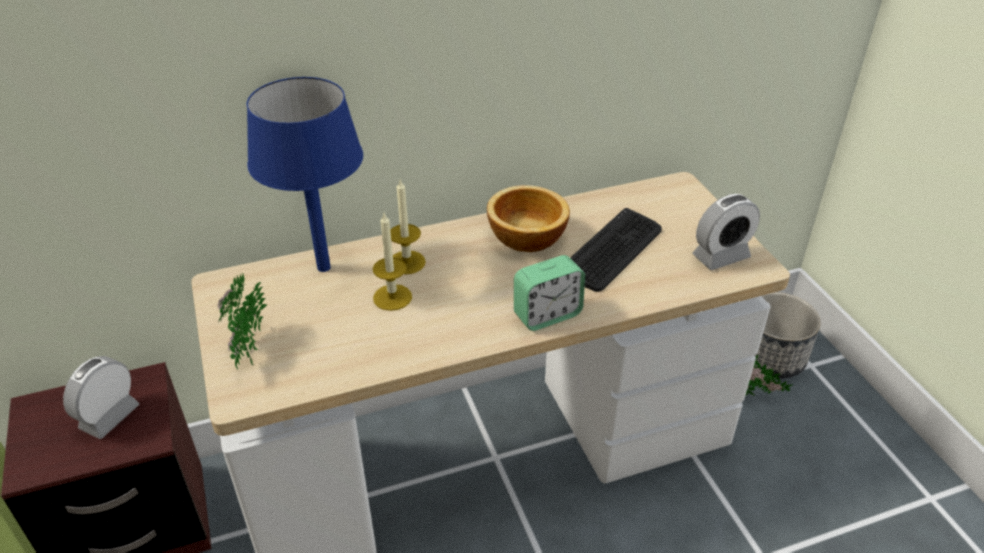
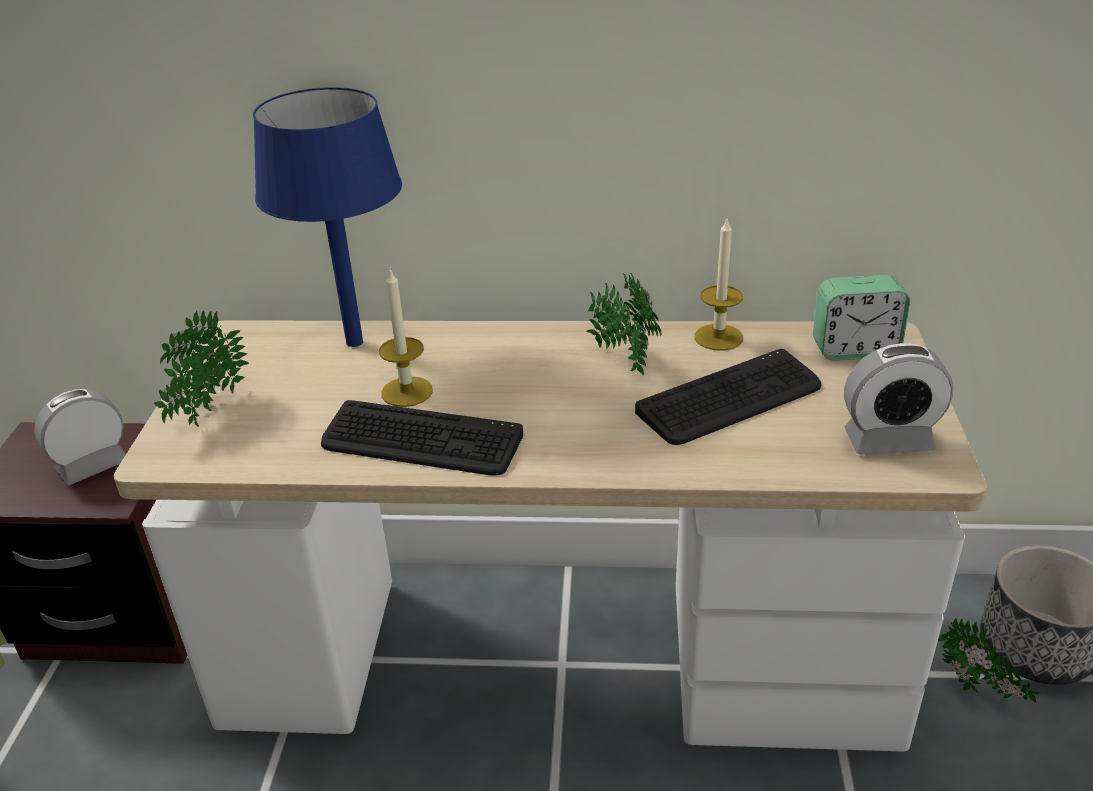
camera: 25 degrees right, 5 degrees down
candle [390,180,426,274] -> candle moved to [695,217,743,351]
bowl [487,185,570,252] -> potted plant [587,273,662,375]
alarm clock [514,255,585,331] -> alarm clock moved to [813,275,910,360]
none -> keyboard [321,400,523,476]

